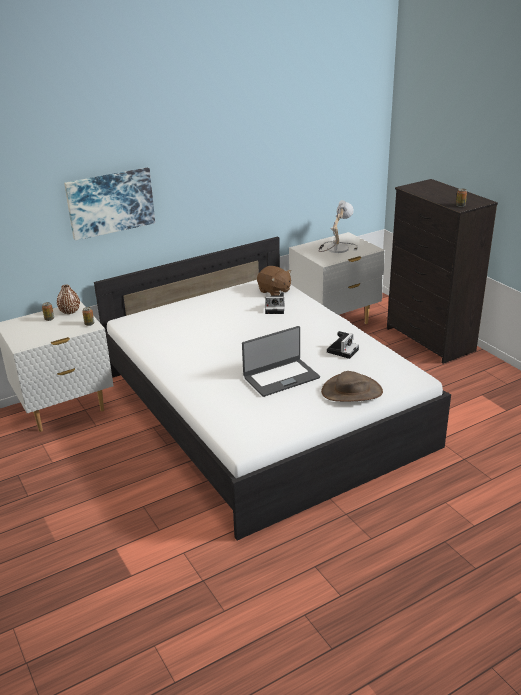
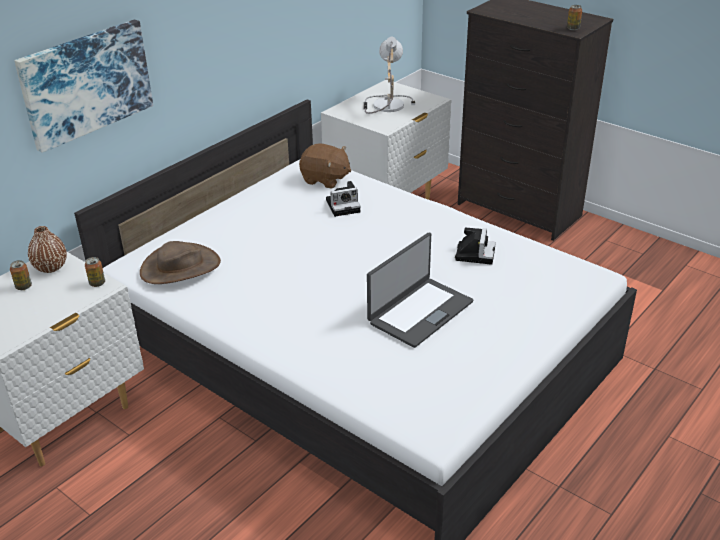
camera: 20 degrees left, 5 degrees up
brown hat [321,371,383,402] -> brown hat moved to [140,241,221,284]

